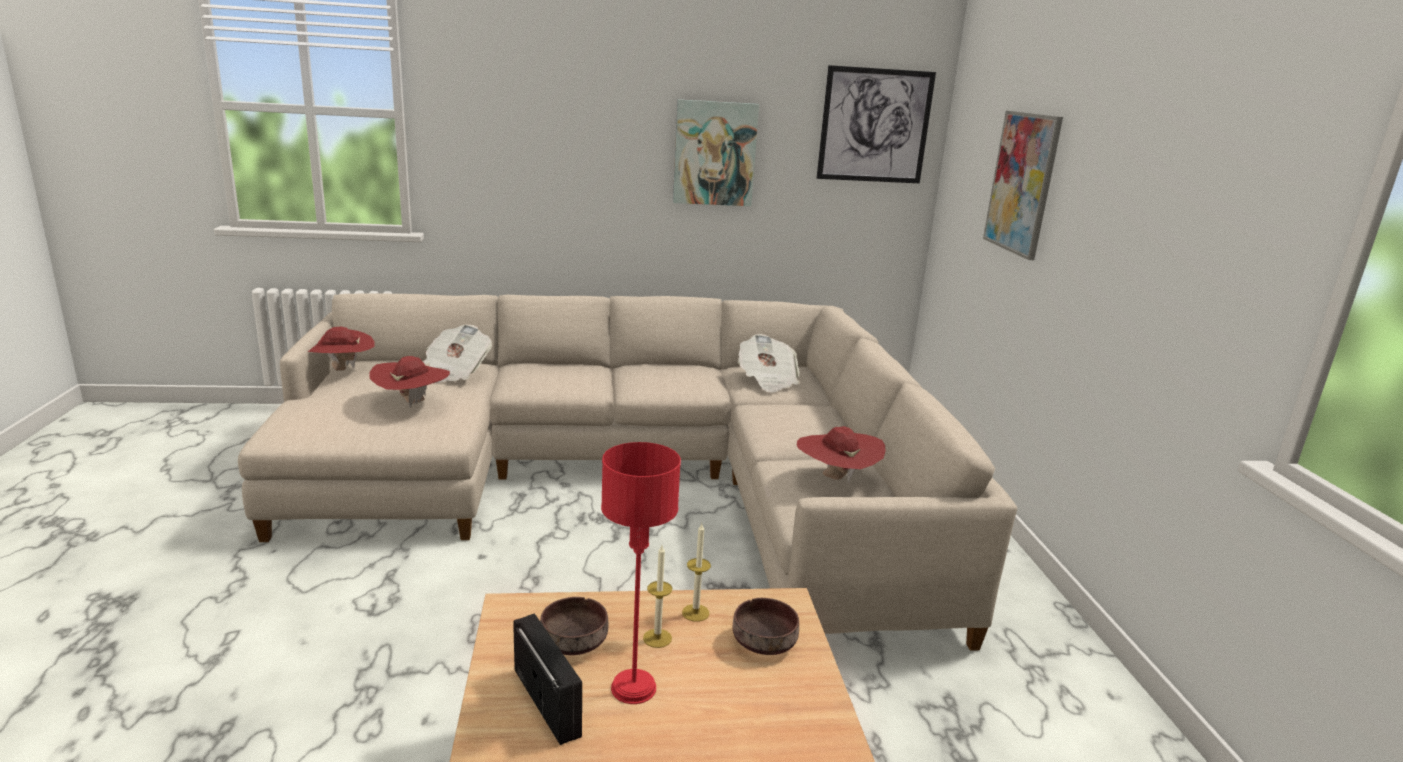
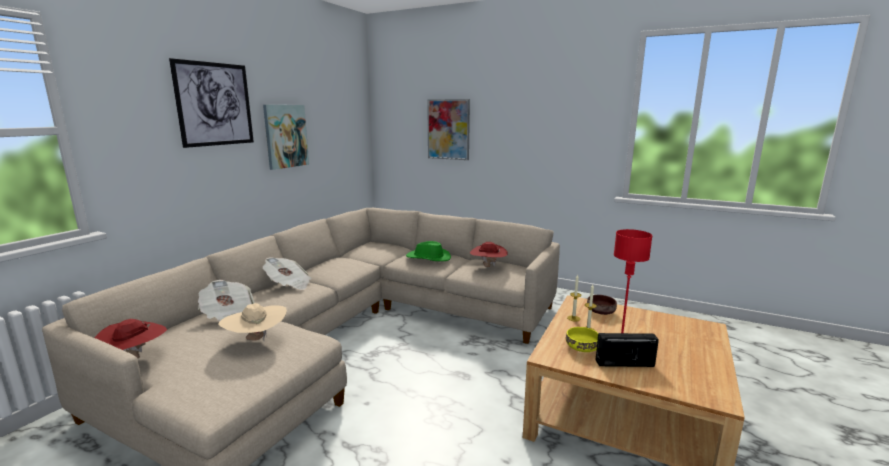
camera: 55 degrees left, 5 degrees down
red hat [369,356,450,408] -> beige hat [218,303,287,341]
brown bowl [540,597,608,655] -> yellow bowl [566,327,598,352]
newspaper [738,334,799,393] -> newspaper moved to [263,257,312,290]
picture [817,65,936,183] -> picture moved to [169,58,254,148]
none -> green hat [406,241,451,261]

